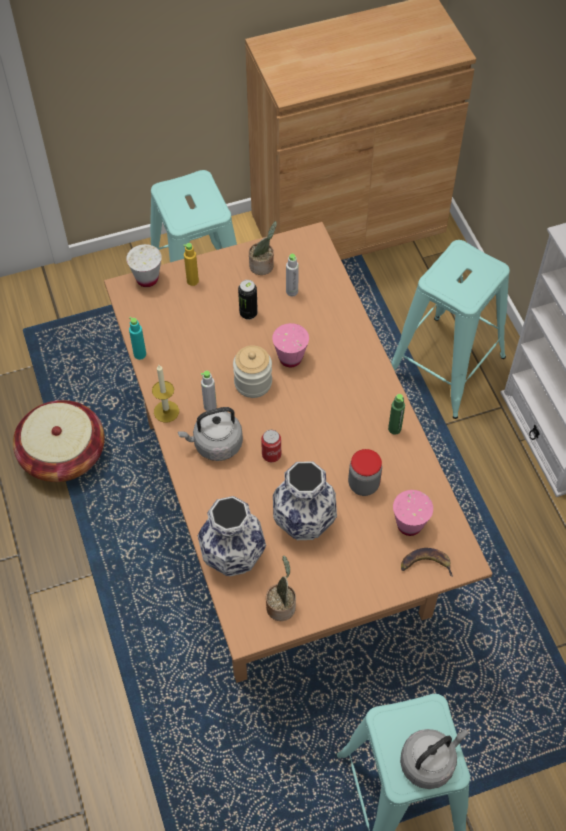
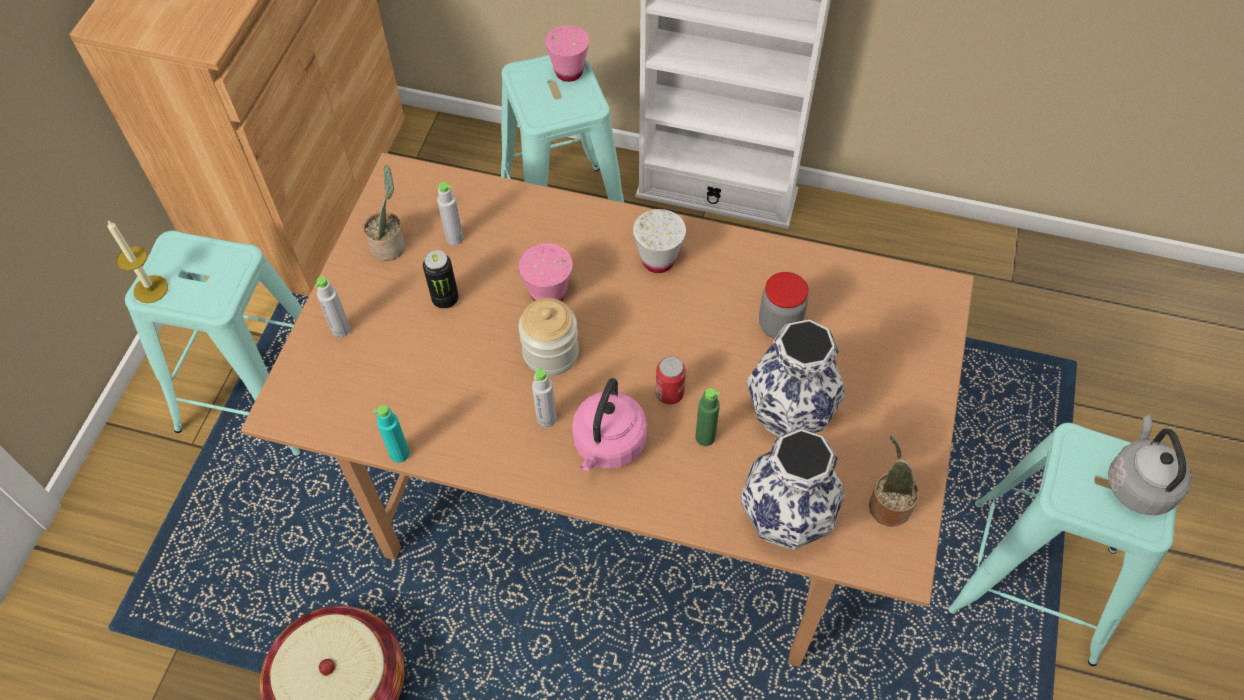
camera: 55 degrees left, 0 degrees up
white cup [126,244,162,287] -> white cup moved to [633,209,686,273]
candle [152,365,179,422] -> candle moved to [108,221,168,303]
grey kettle [178,407,243,461] -> pink kettle [572,378,647,470]
yellow bottle [183,243,199,286] -> grey bottle [315,276,351,338]
green bottle [388,394,405,435] -> green bottle moved to [695,388,720,446]
pink cup [393,490,433,536] -> pink cup moved to [545,25,589,82]
banana [401,548,453,577] -> none

